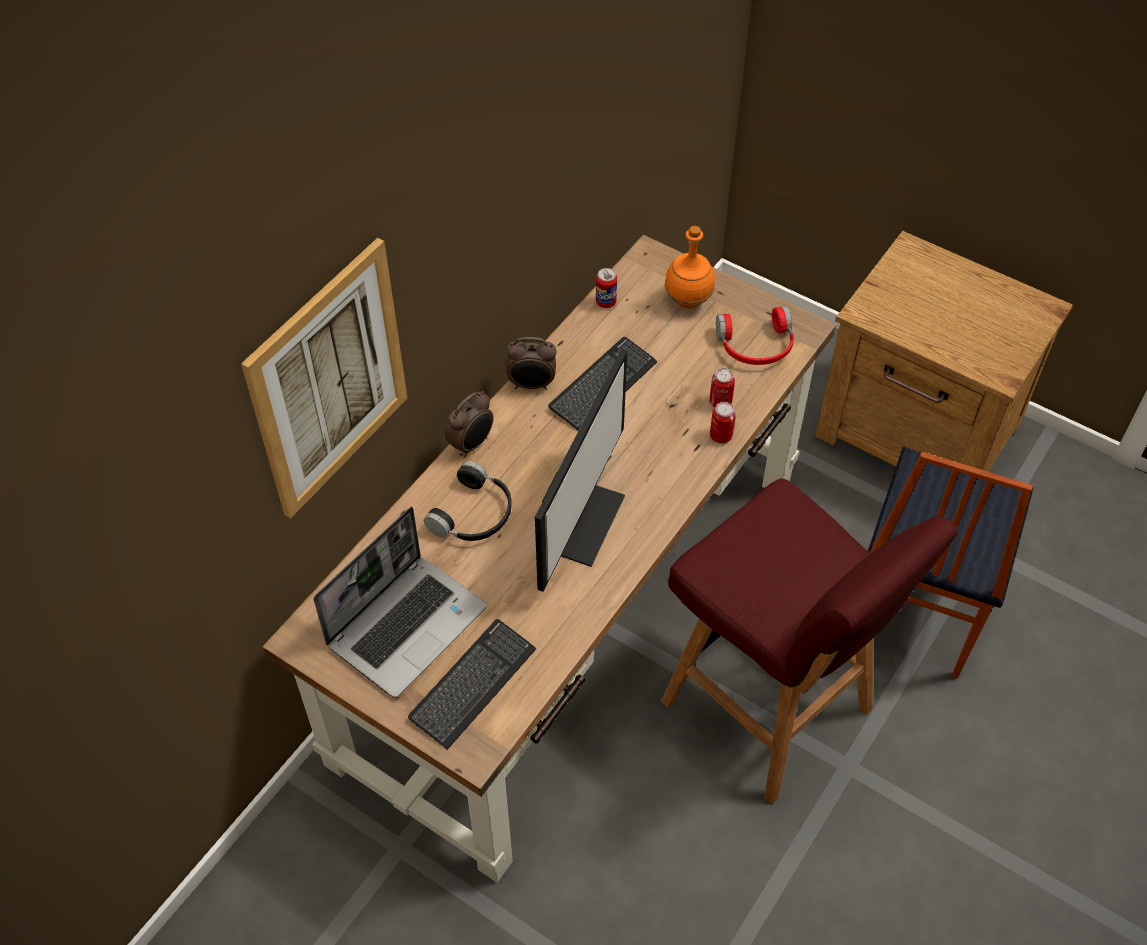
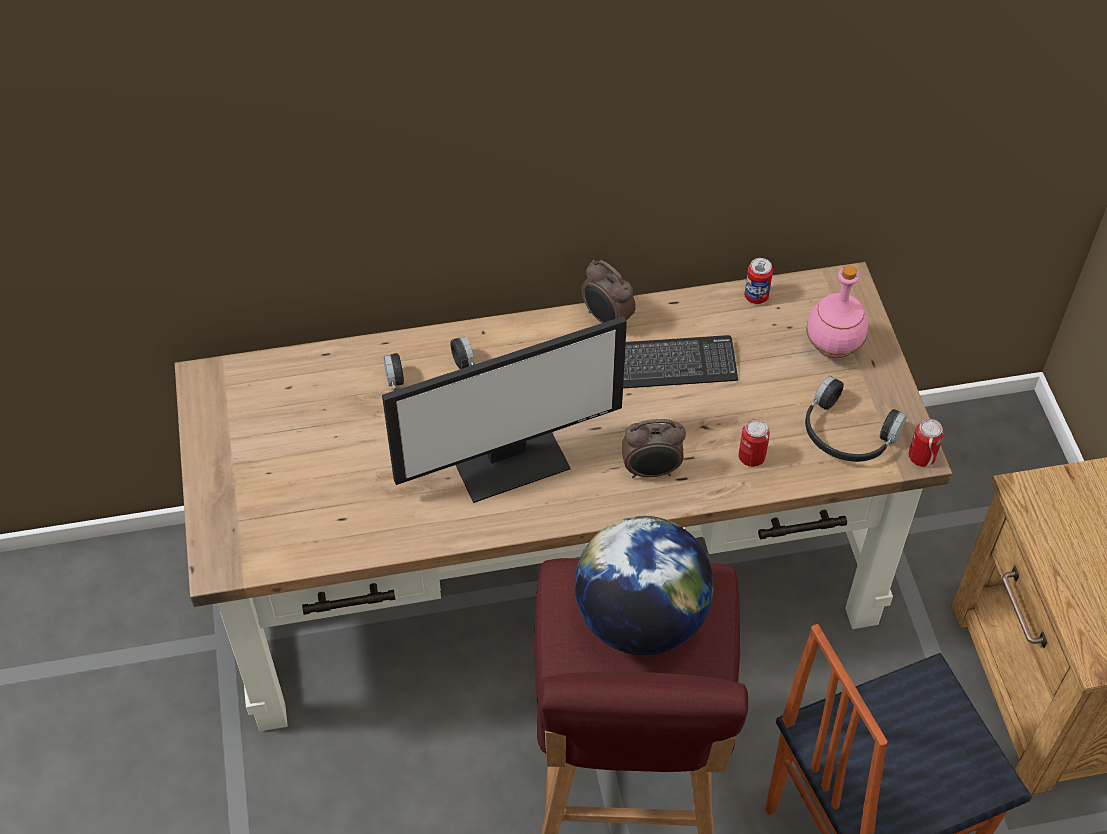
camera: 45 degrees right, 0 degrees up
picture [241,238,407,519] -> none
laptop [314,507,487,698] -> none
keyboard [408,619,536,750] -> none
alarm clock [445,391,493,458] -> alarm clock moved to [622,419,686,478]
orange bottle [665,226,715,309] -> pink bottle [806,265,868,359]
can [710,402,736,443] -> can moved to [909,419,944,467]
red headphones [716,306,794,365] -> black headphones [805,376,907,462]
none -> globe [575,516,714,655]

